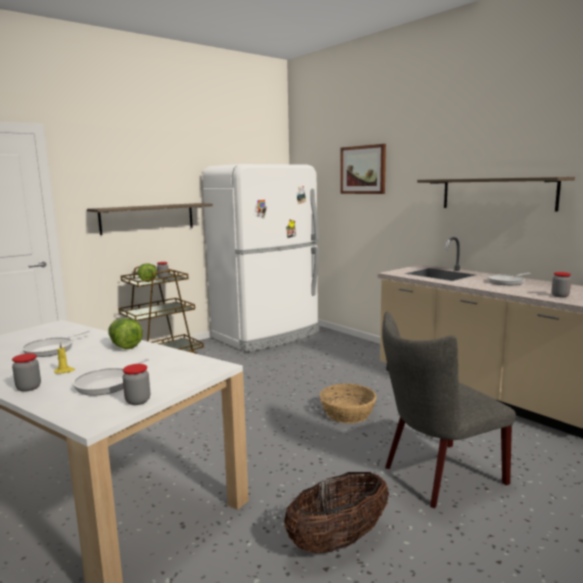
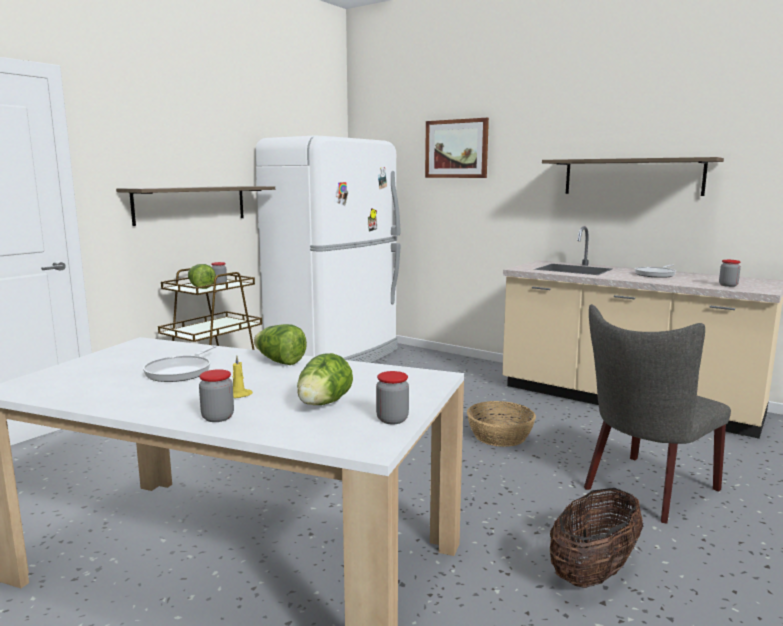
camera: 15 degrees left, 0 degrees up
frying pan [73,358,149,395] -> lettuce [297,353,353,405]

